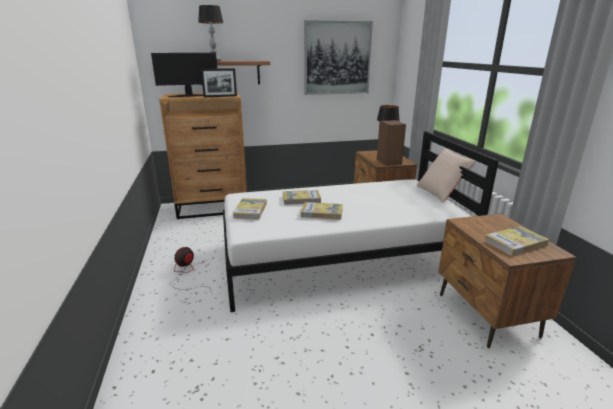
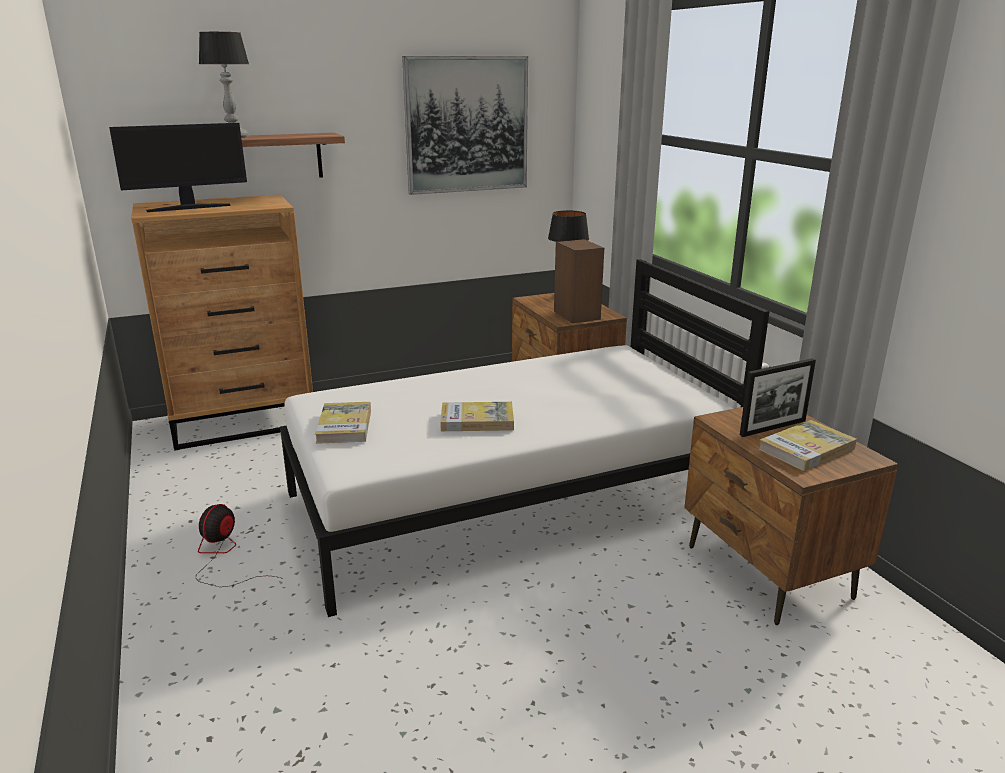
camera: 10 degrees left, 0 degrees up
picture frame [201,68,237,97] -> picture frame moved to [740,358,816,437]
book [283,190,321,205] -> none
beige pillow [417,148,476,203] -> none

